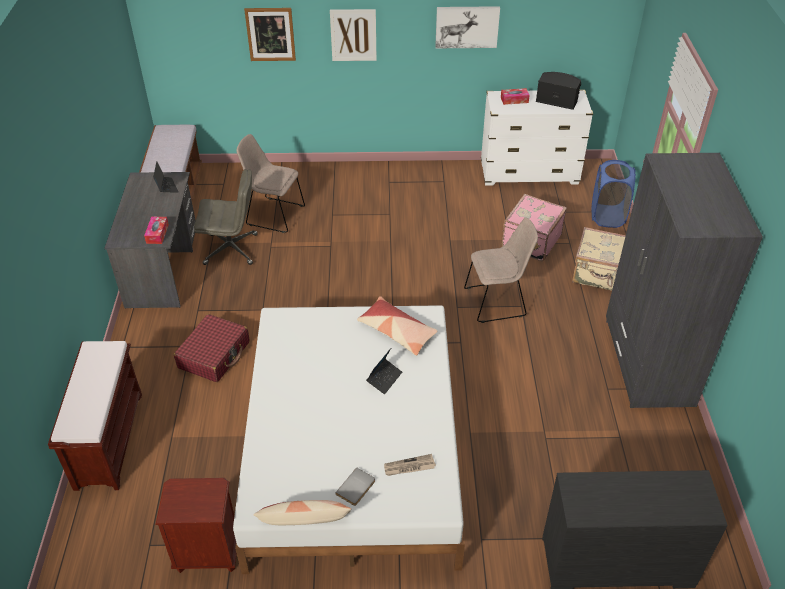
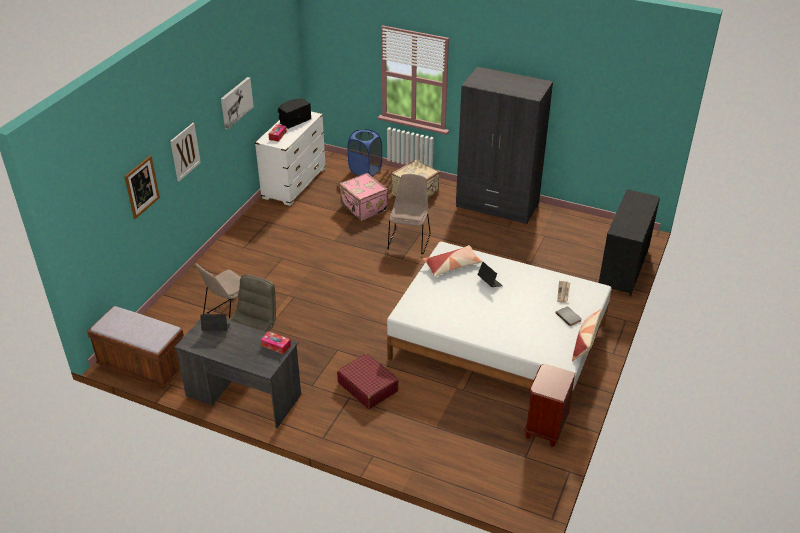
camera: 65 degrees left, 5 degrees down
brown bench [48,341,142,491] -> none

